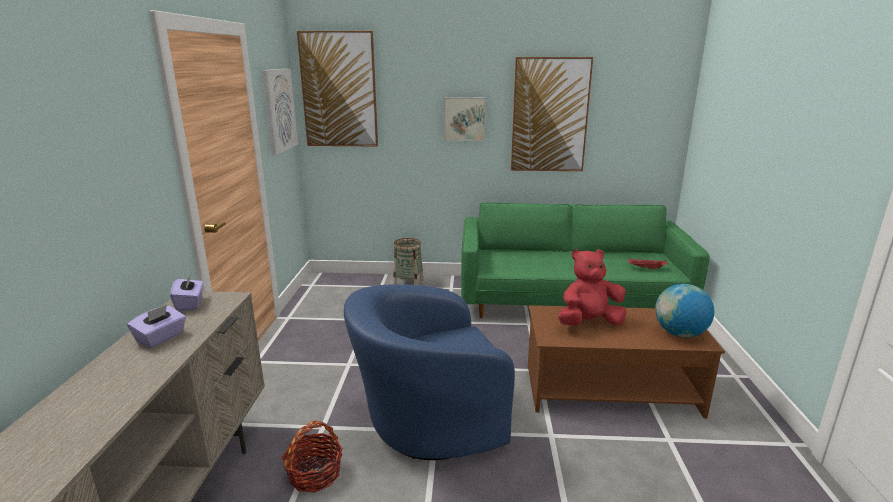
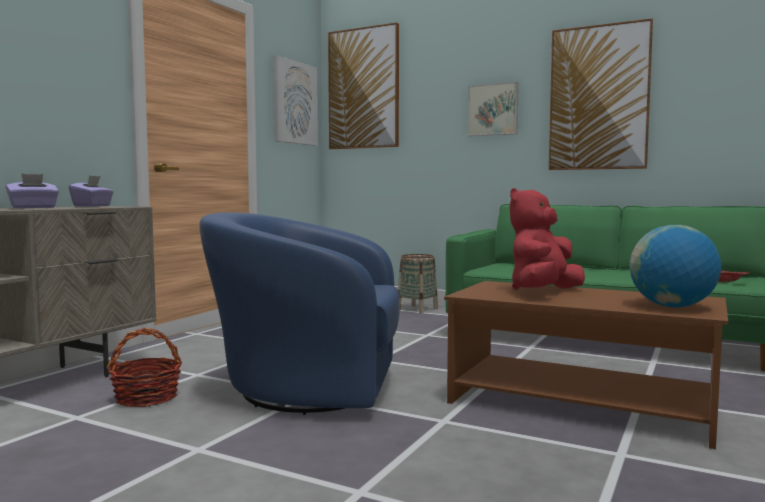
camera: 25 degrees right, 15 degrees down
red plush toy [558,249,626,326] -> red plush toy turned 60 degrees counterclockwise [510,188,585,290]

